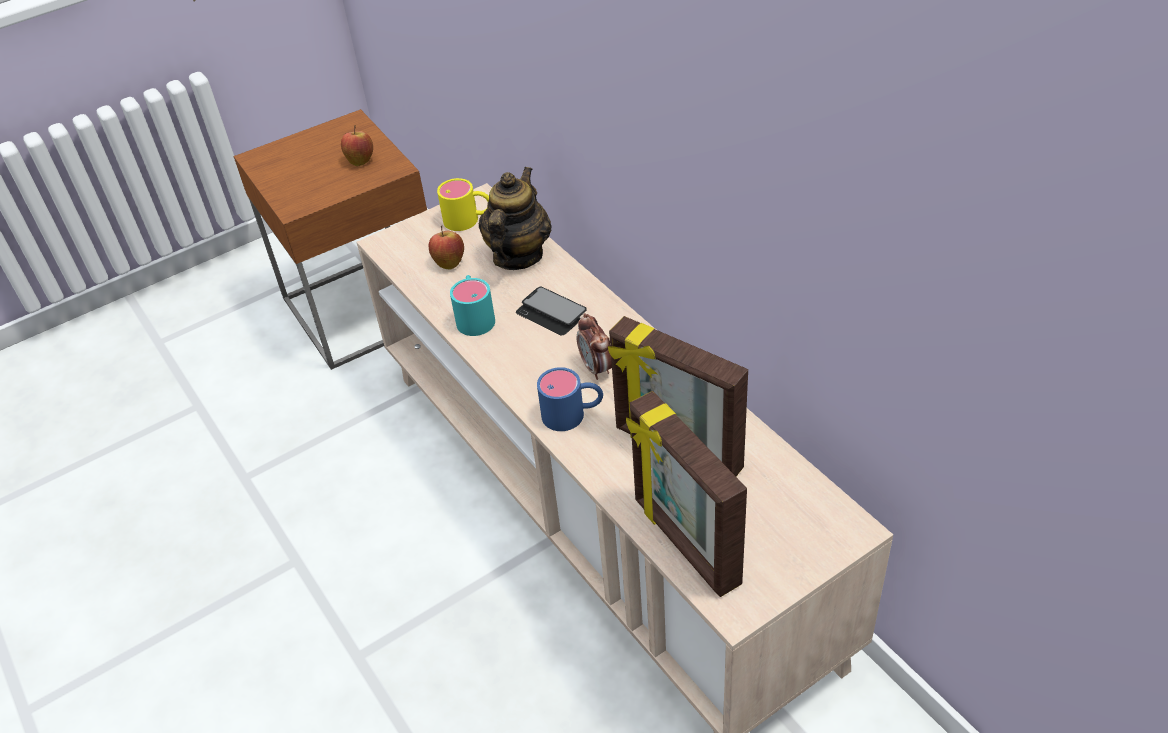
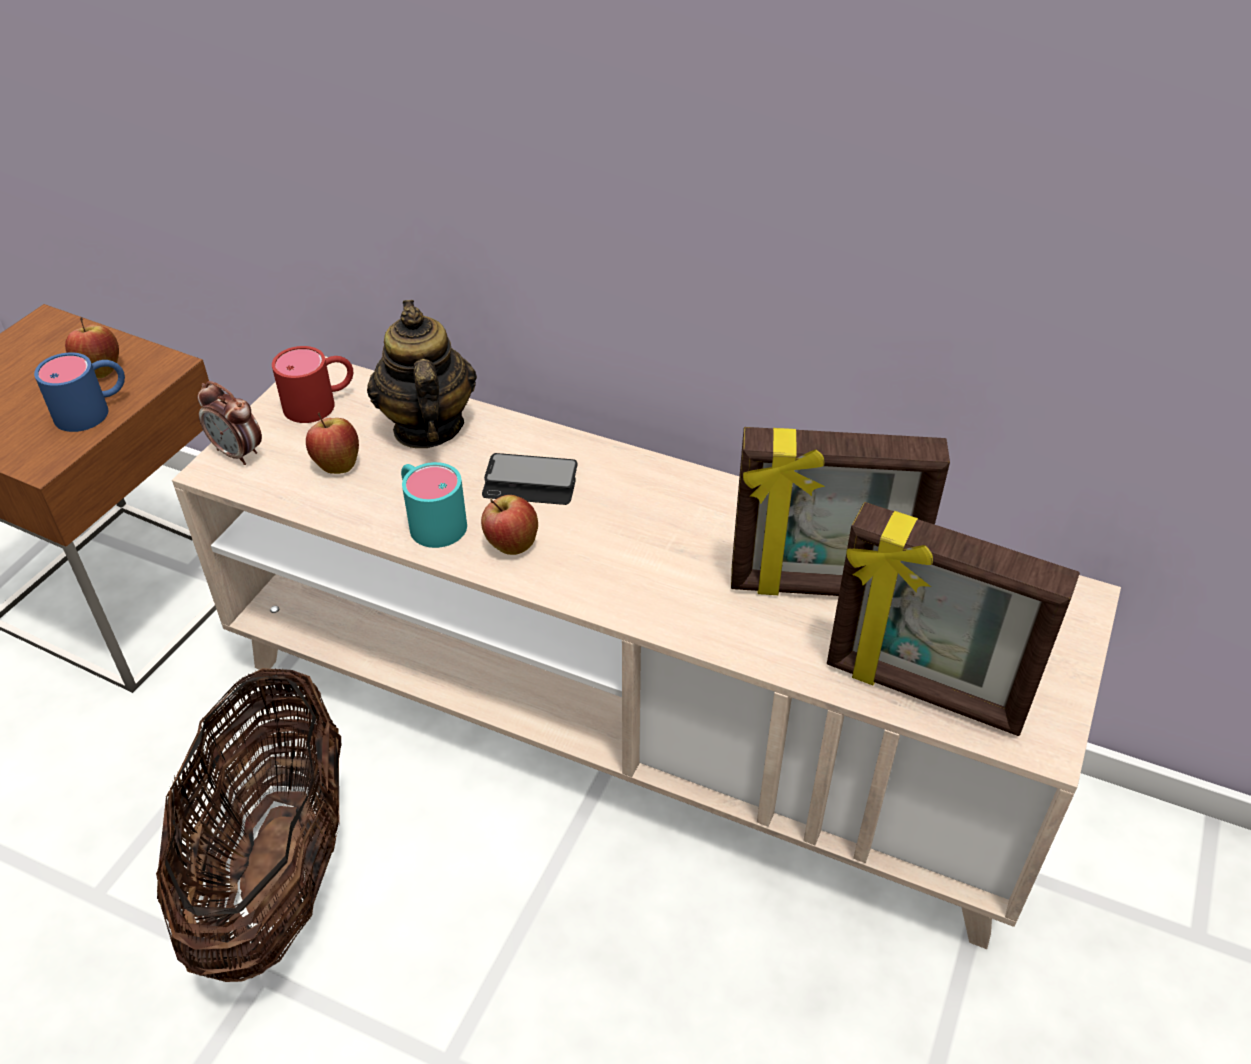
camera: 35 degrees left, 0 degrees up
yellow mug [437,178,489,231] -> red mug [272,346,353,423]
blue mug [537,367,603,431] -> blue mug moved to [34,352,125,432]
alarm clock [577,313,612,380] -> alarm clock moved to [197,381,262,465]
none -> basket [156,668,341,982]
none -> apple [481,495,538,555]

